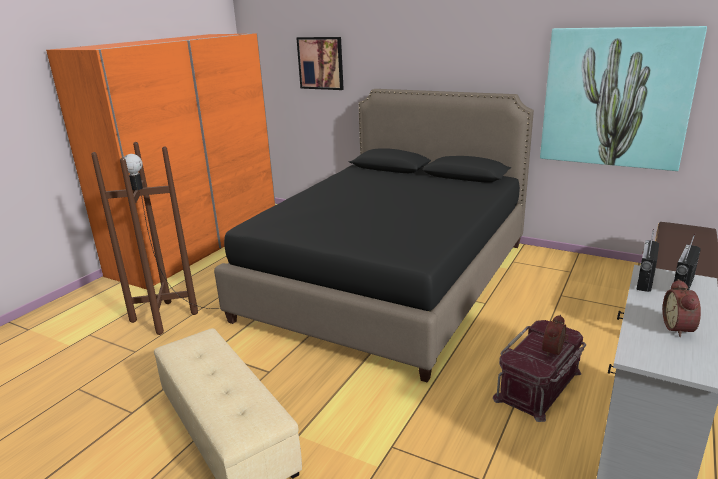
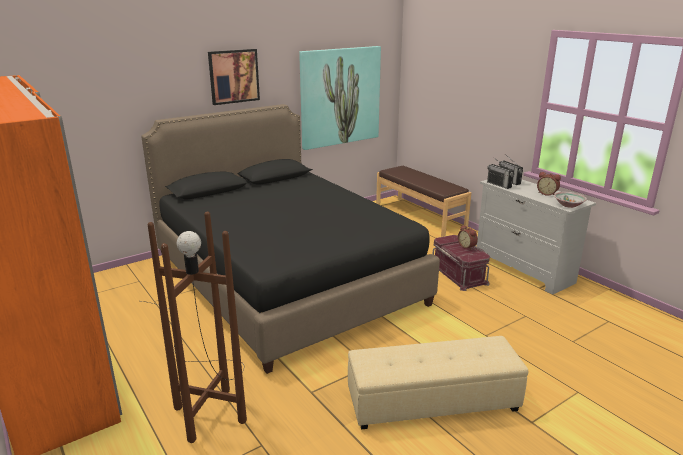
camera: 65 degrees left, 0 degrees up
picture [296,37,344,90] -> picture moved to [208,49,260,105]
none -> bowl [554,192,587,208]

